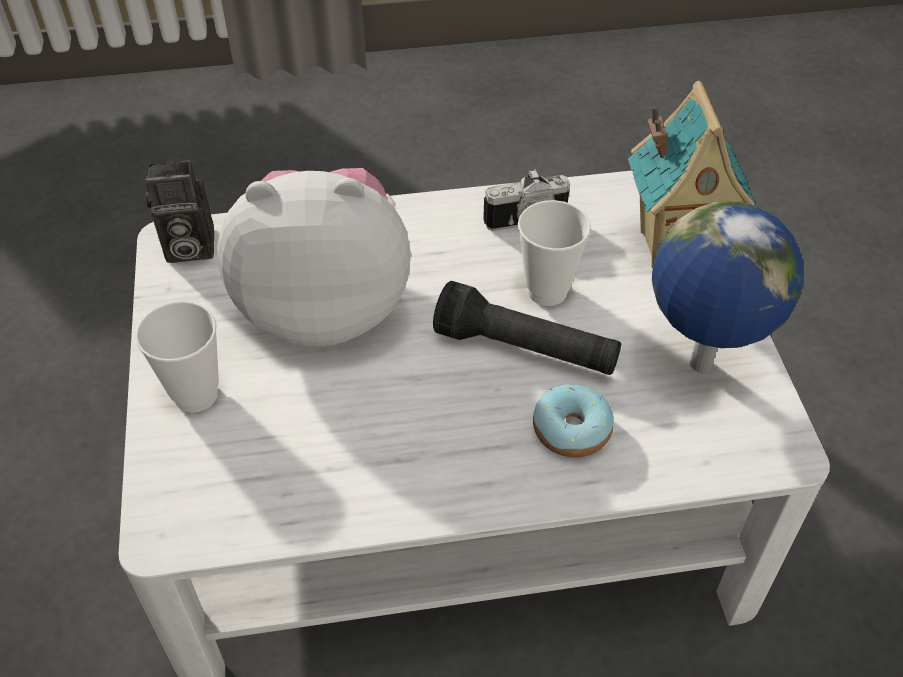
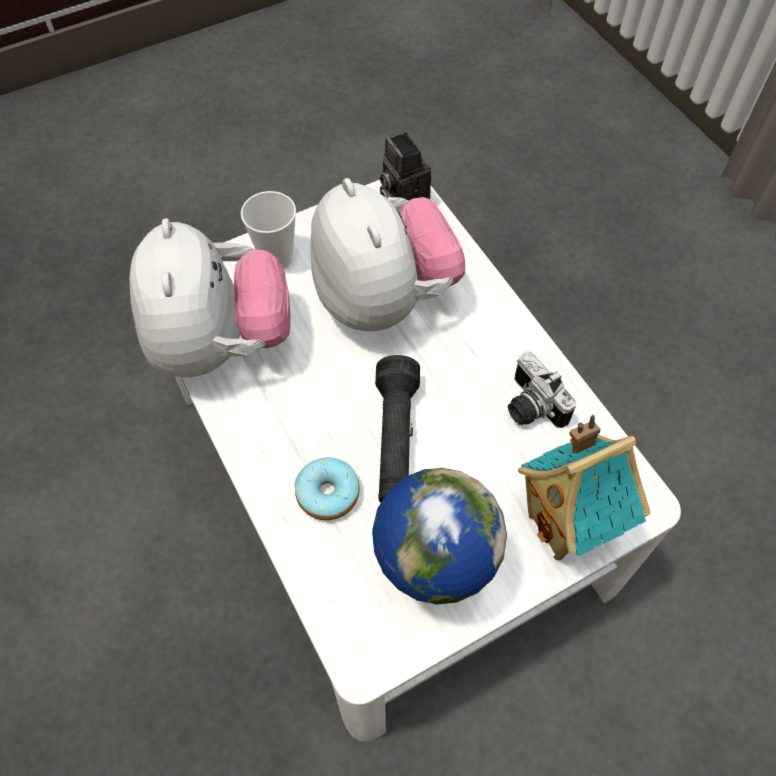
camera: 70 degrees right, 10 degrees up
cup [518,200,591,306] -> none
none -> plush toy [129,218,291,377]

